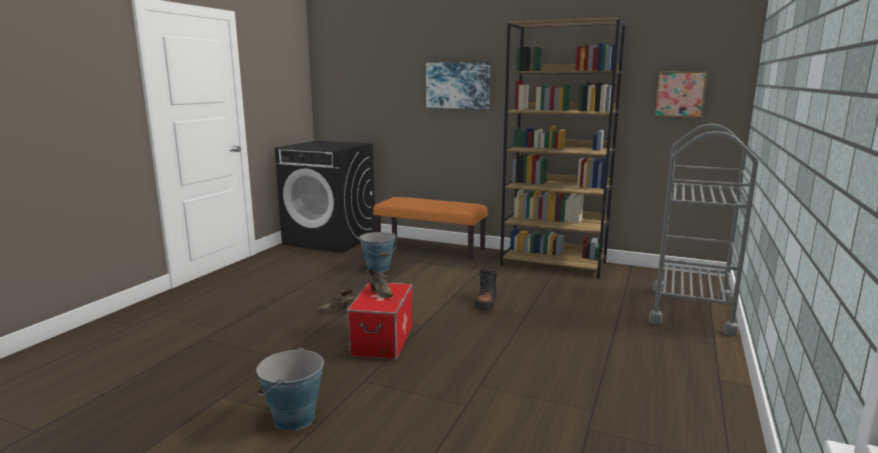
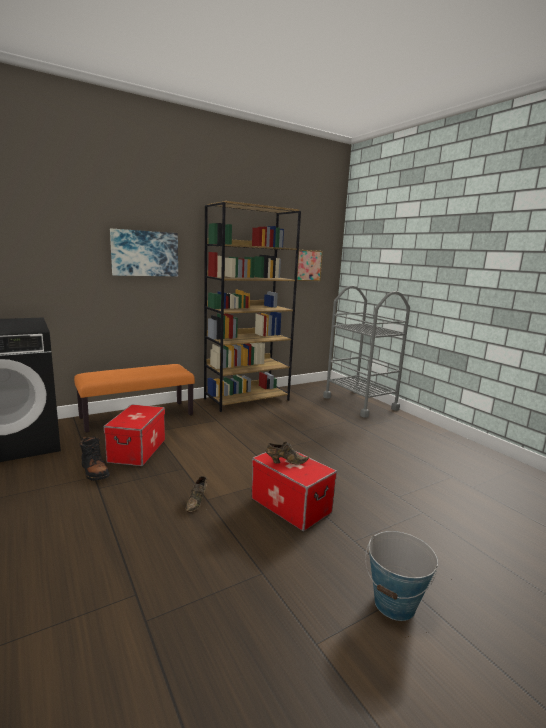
camera: 55 degrees left, 0 degrees up
bucket [359,232,397,272] -> storage box [104,404,165,466]
black boot [475,269,497,309] -> black boot moved to [79,436,110,481]

